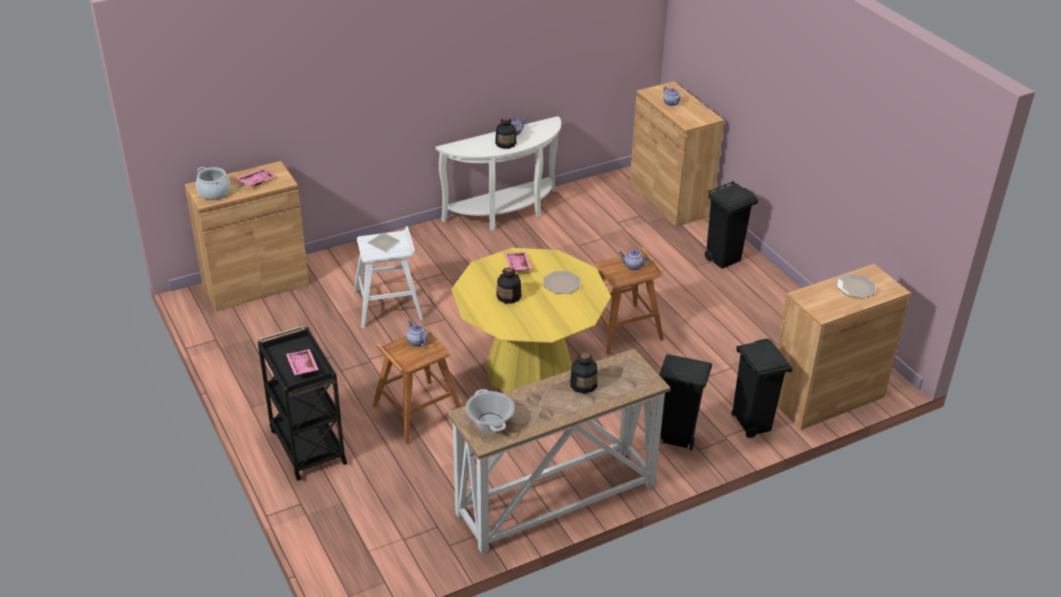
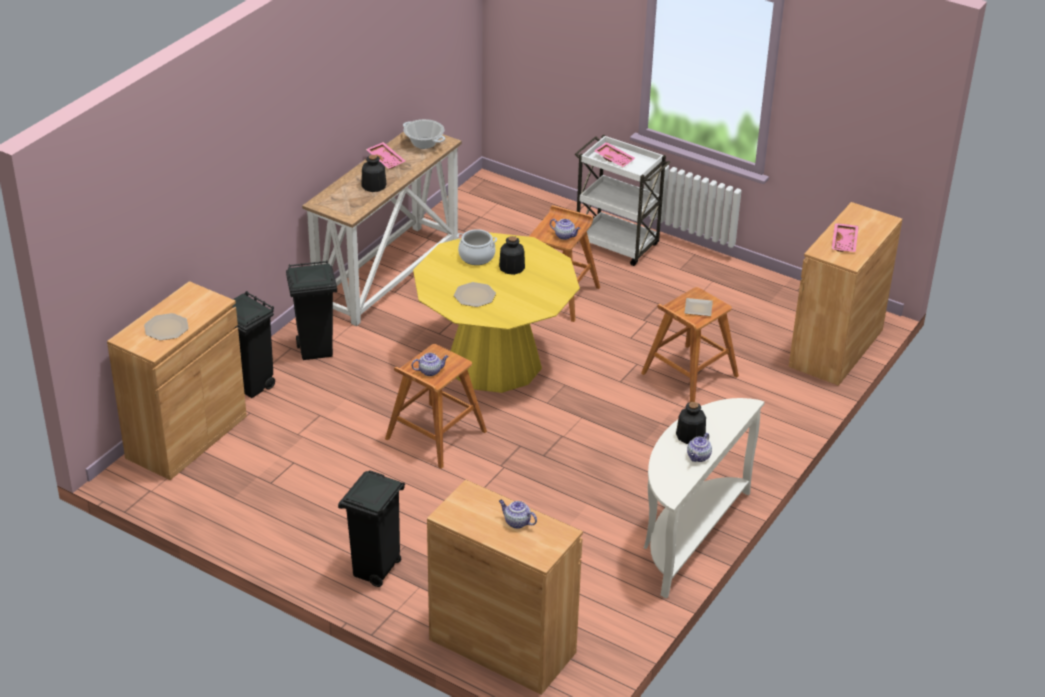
camera: 150 degrees right, 0 degrees up
cooking pot [196,167,230,200] -> cooking pot moved to [457,229,497,265]
black cart [258,326,347,481] -> white cart [574,135,671,266]
white stool [354,226,423,328] -> brown stool [641,287,739,402]
pink tray [505,252,532,271] -> pink tray moved to [366,142,405,169]

